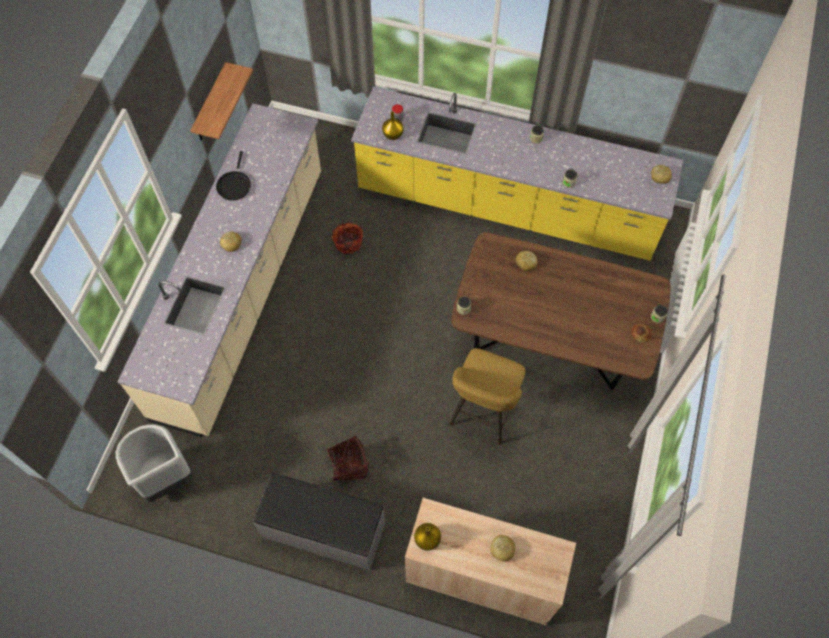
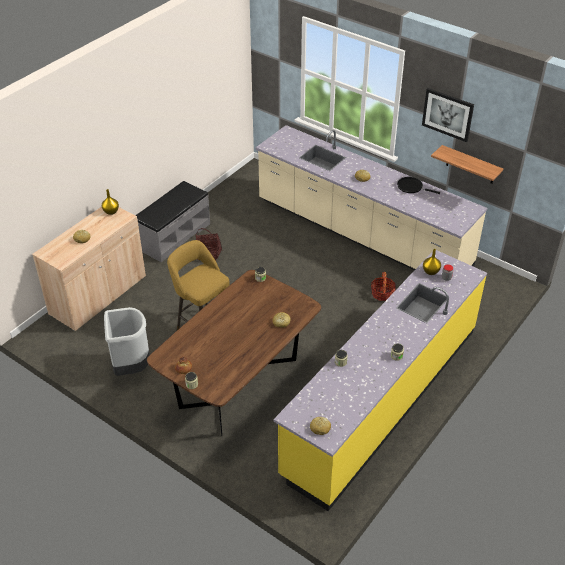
camera: 110 degrees right, 20 degrees down
grey trash can [116,424,194,502] -> grey trash can moved to [104,307,150,376]
none -> picture [422,88,474,142]

